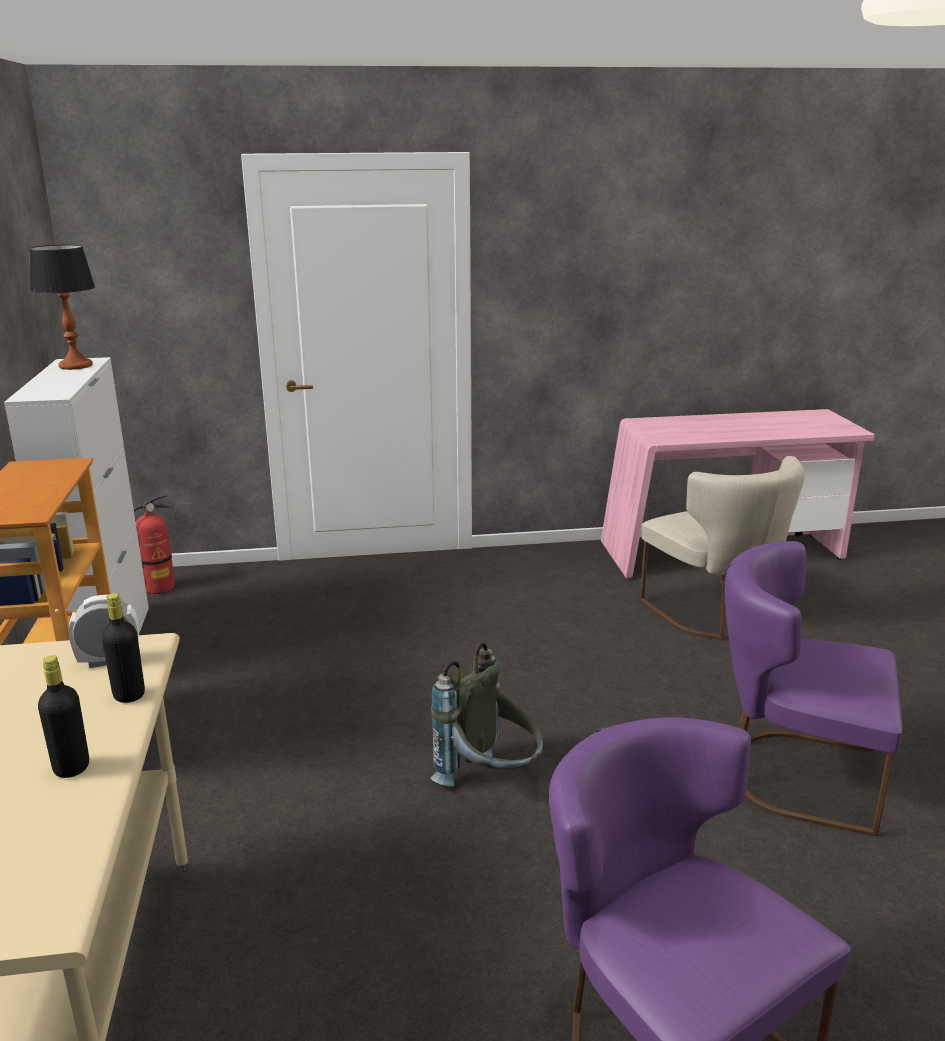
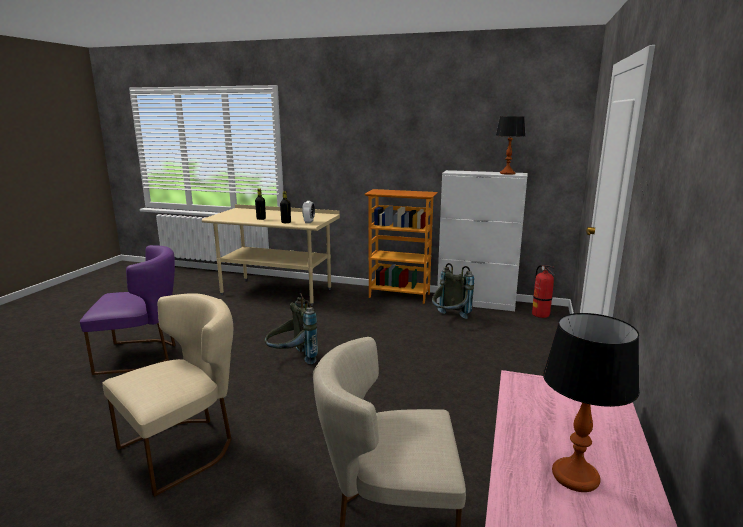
camera: 115 degrees right, 5 degrees down
purple chair [724,541,902,836] -> beige chair [103,293,233,497]
none -> grey backpack [432,263,474,319]
none -> table lamp [543,313,640,492]

